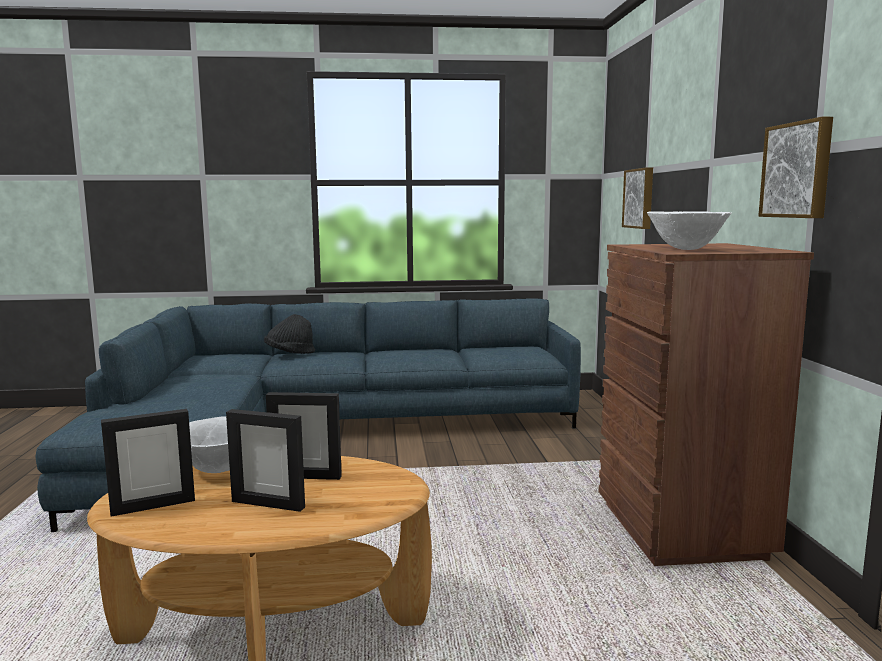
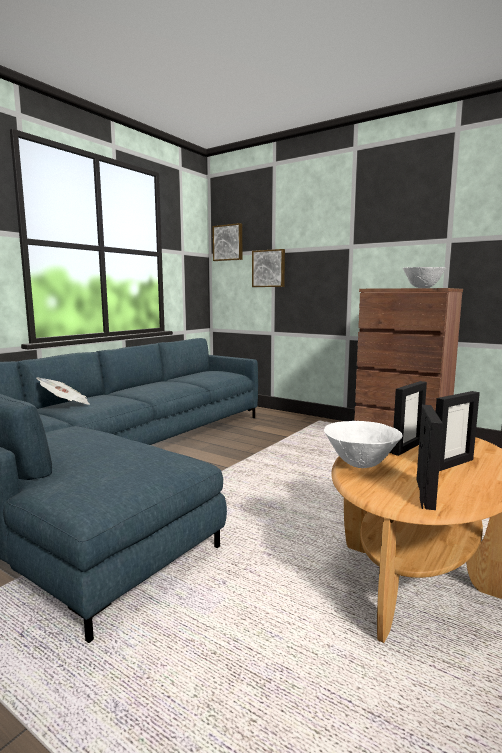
camera: 50 degrees left, 0 degrees up
black hat [264,314,315,354] -> newspaper [37,378,90,405]
picture [758,117,833,218] -> picture moved to [212,223,242,261]

